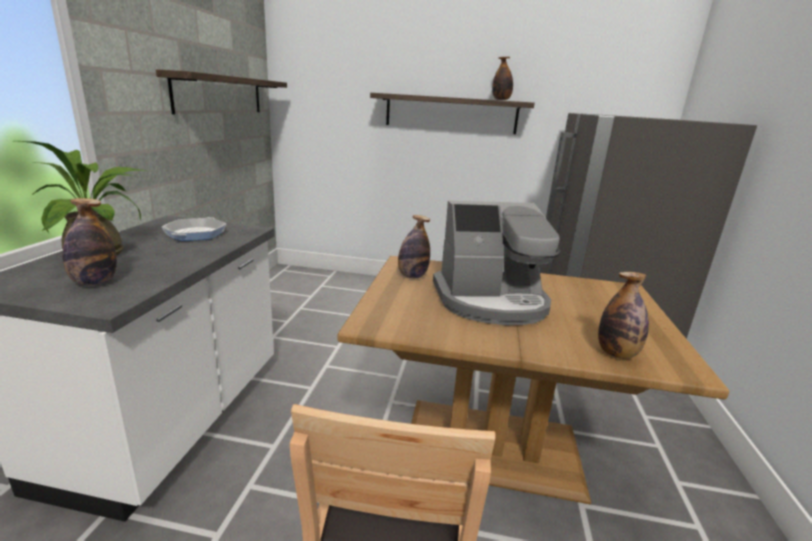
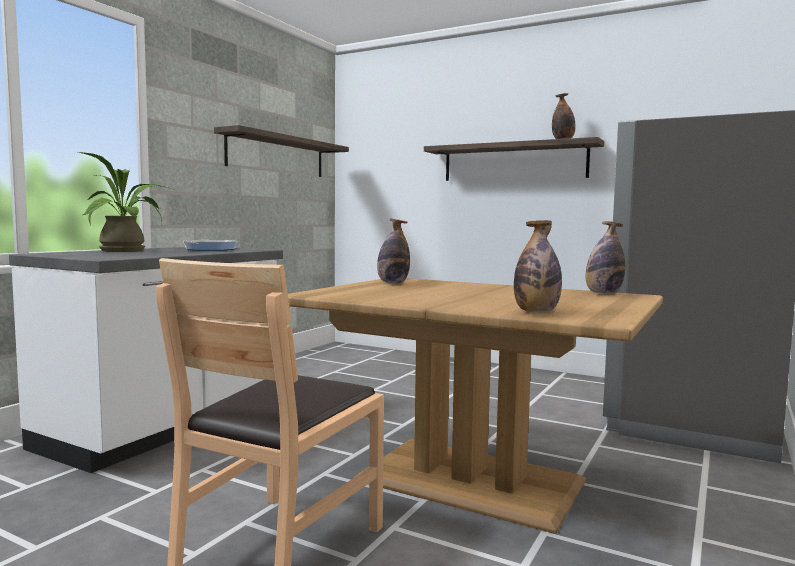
camera: 20 degrees right, 15 degrees down
bottle [63,198,117,286] -> bottle moved to [586,221,625,295]
coffee machine [433,200,560,325] -> none

